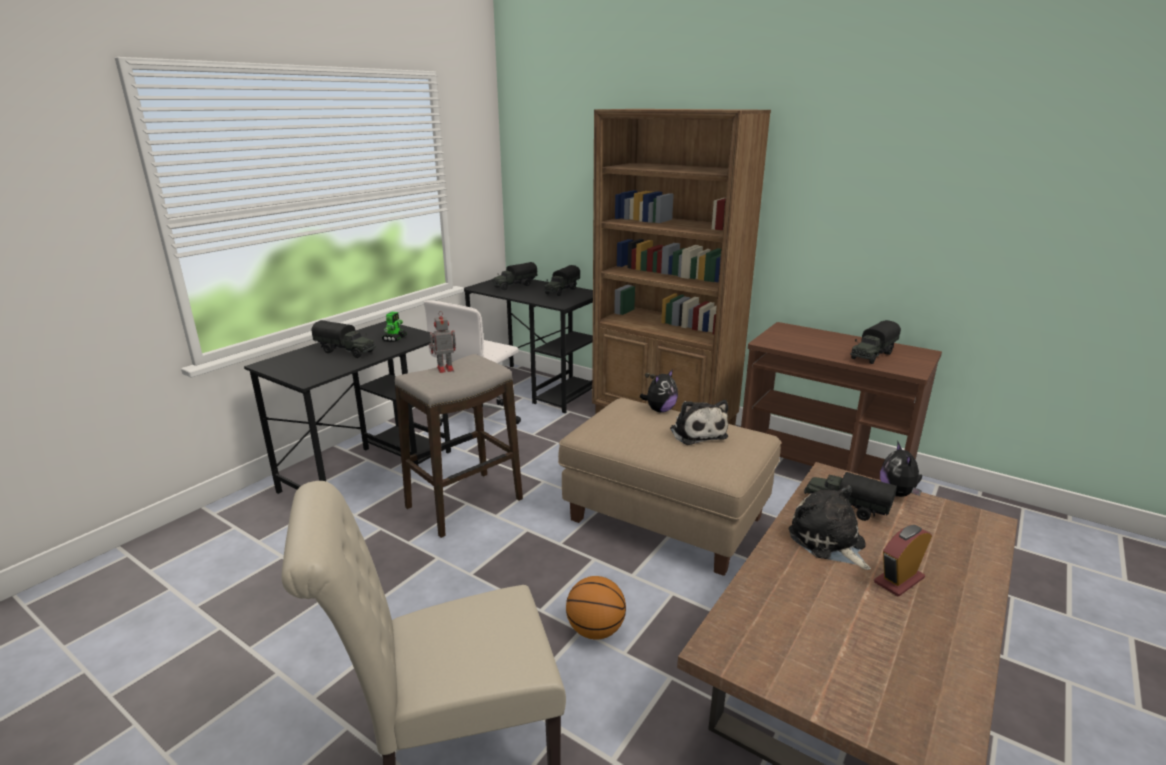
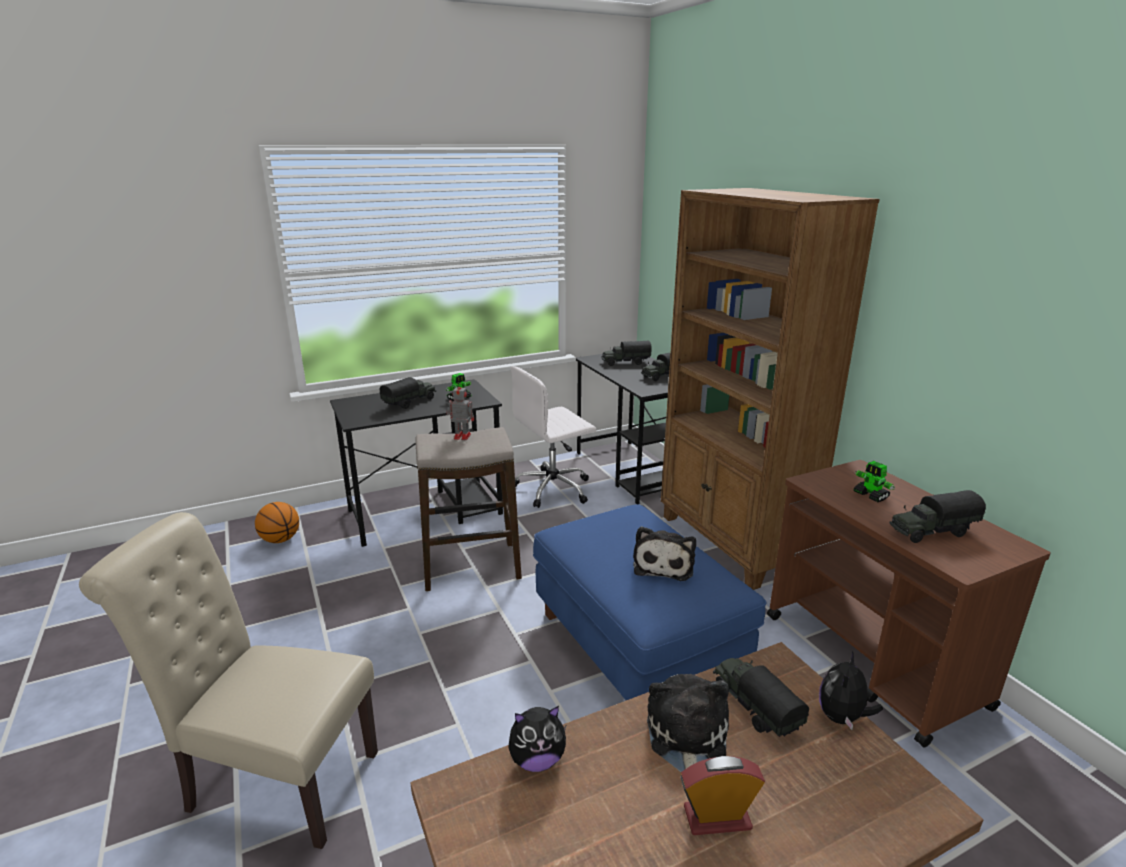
camera: 30 degrees right, 0 degrees up
toy truck [311,320,376,358] -> toy truck turned 105 degrees counterclockwise [380,377,436,409]
beige ottoman [558,398,781,576] -> blue ottoman [533,504,767,700]
basketball [566,576,626,639] -> basketball moved to [255,502,299,543]
plush toy [640,369,678,413] -> plush toy moved to [508,706,566,772]
none -> toy robot [853,461,895,502]

